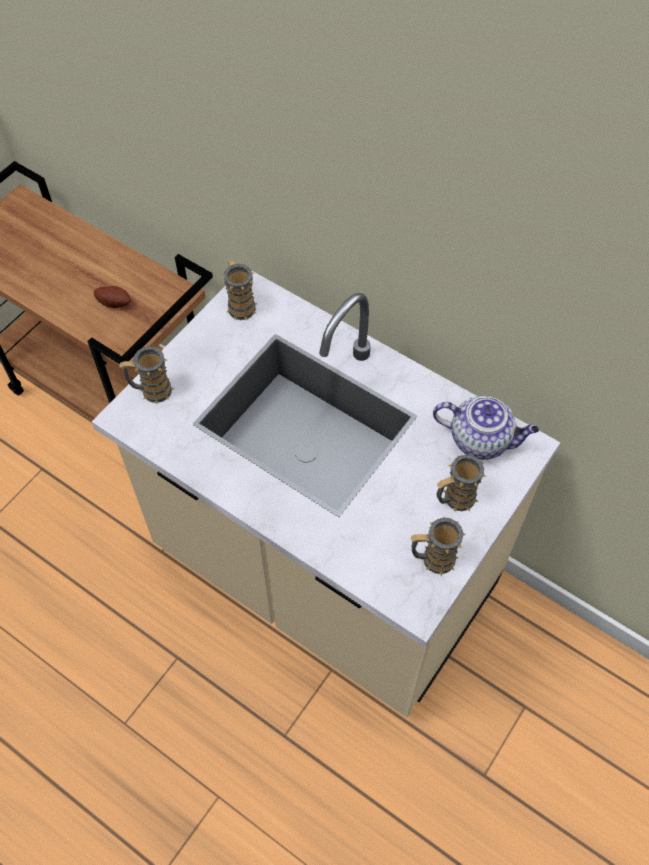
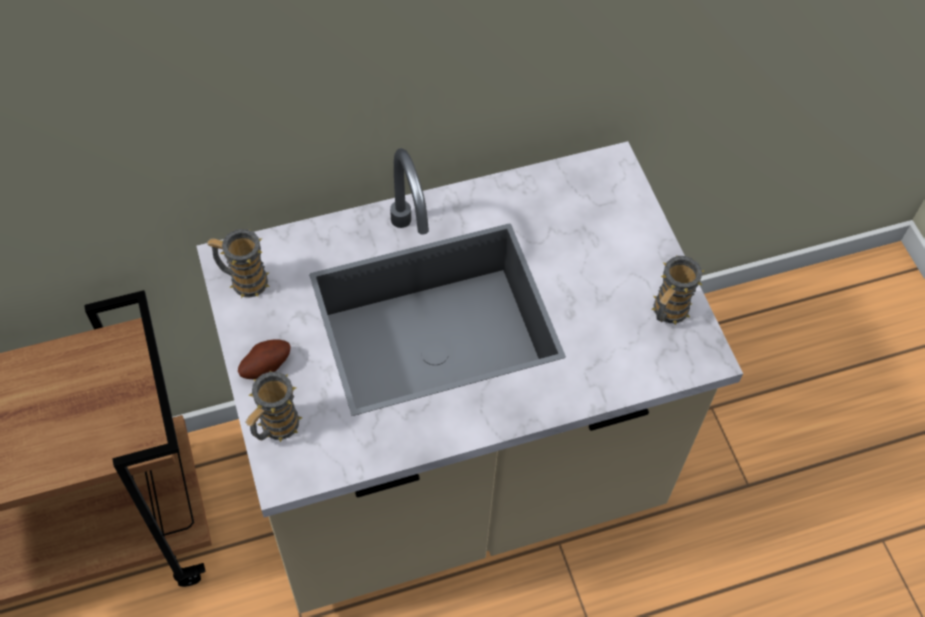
camera: 55 degrees left, 0 degrees up
potato [94,286,131,308] -> potato moved to [238,339,291,379]
teapot [433,396,539,460] -> none
mug [437,454,487,511] -> none

